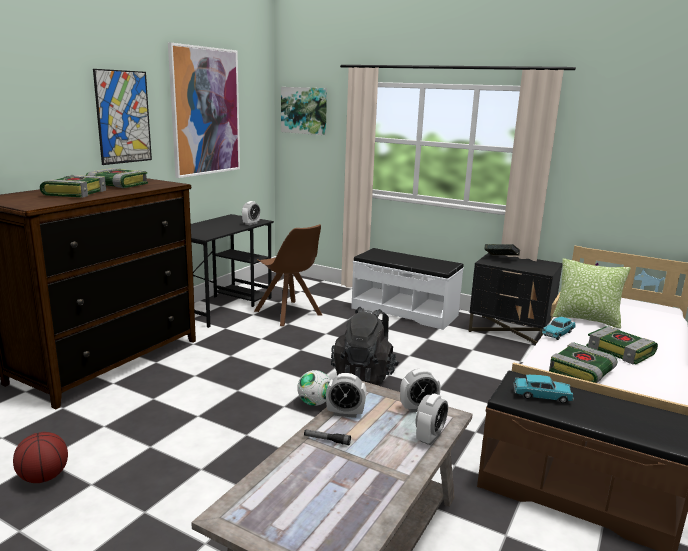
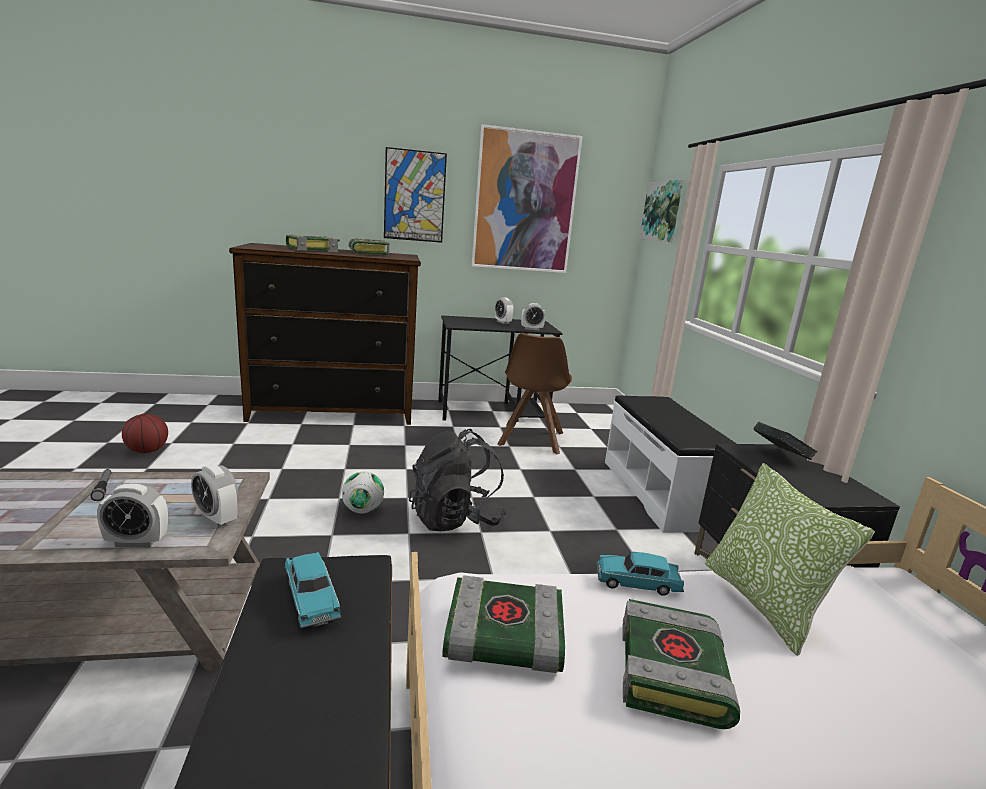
camera: 50 degrees right, 0 degrees up
alarm clock [326,373,366,418] -> alarm clock moved to [495,297,514,324]

